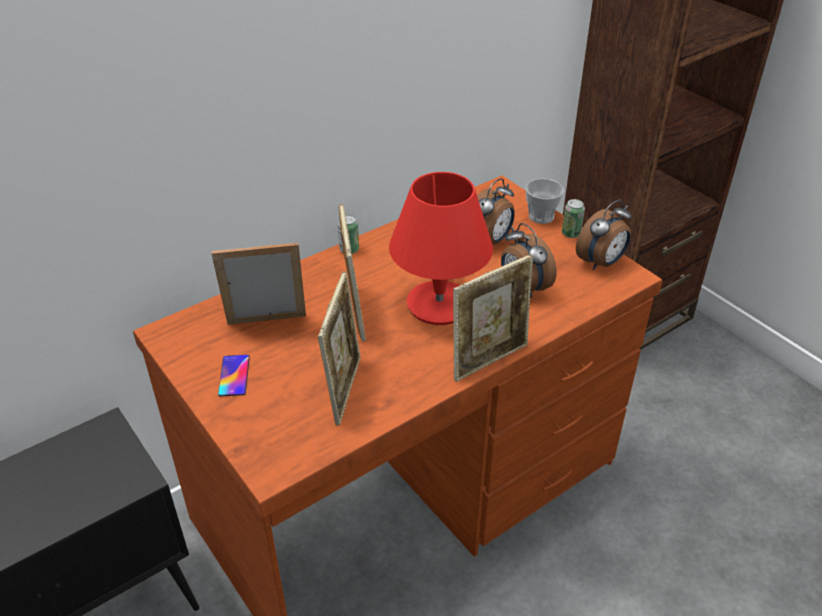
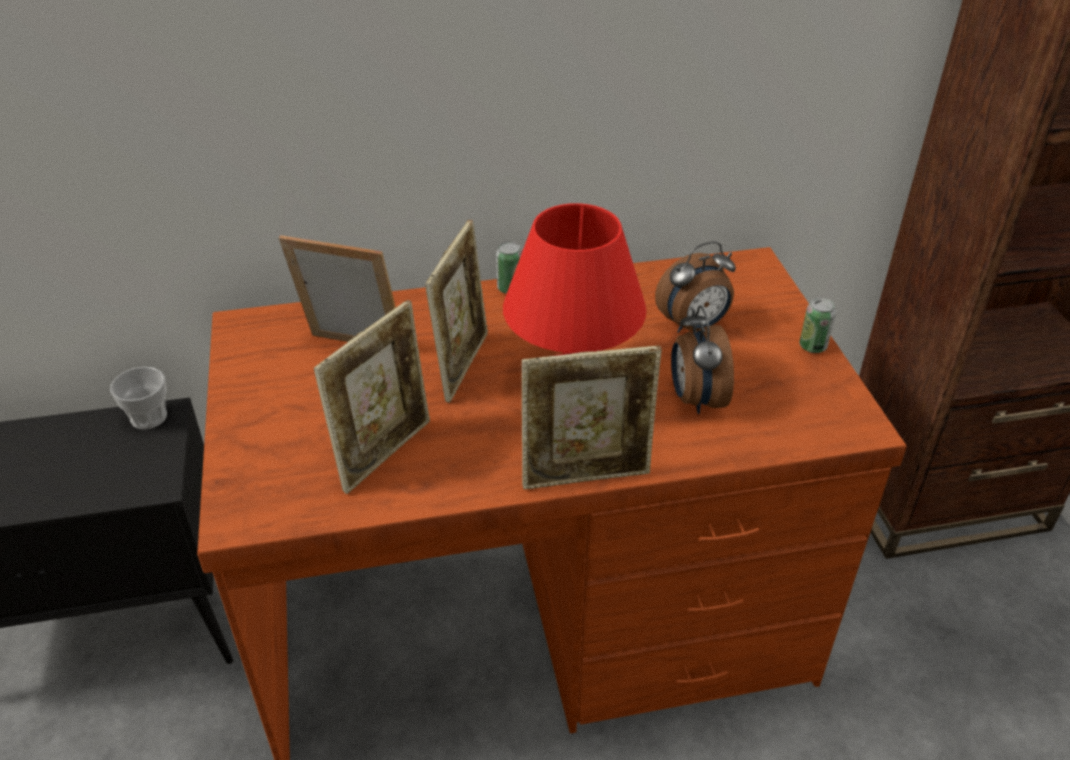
camera: 25 degrees right, 0 degrees up
phone [218,355,250,396] -> none
cup [526,178,564,224] -> cup moved to [110,367,167,429]
alarm clock [576,199,632,270] -> none

